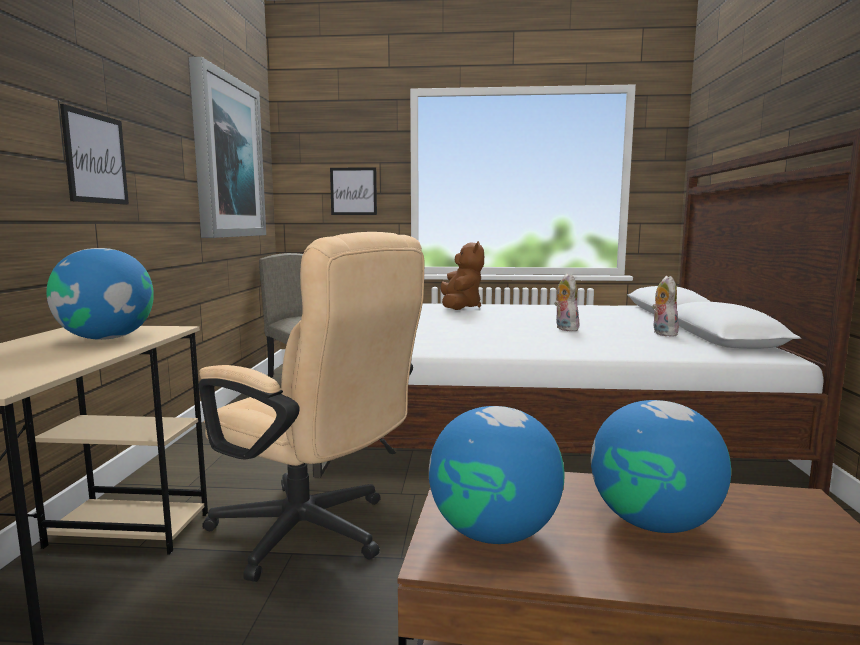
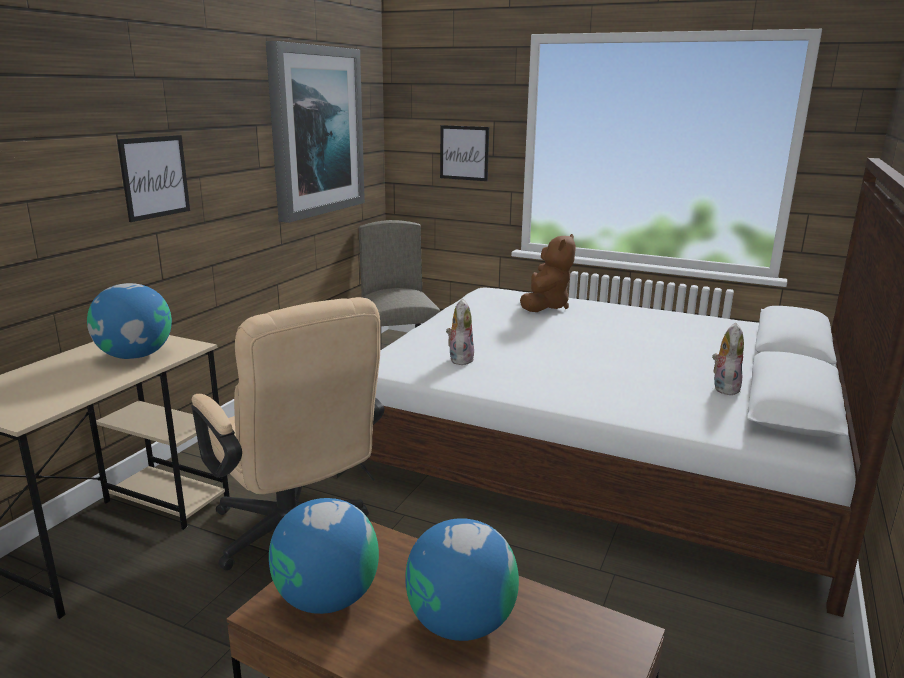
camera: 20 degrees right, 10 degrees up
plush toy [554,274,579,331] -> plush toy moved to [446,298,474,365]

